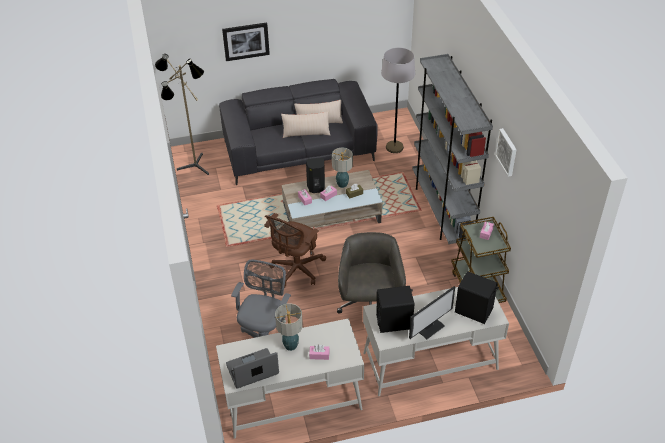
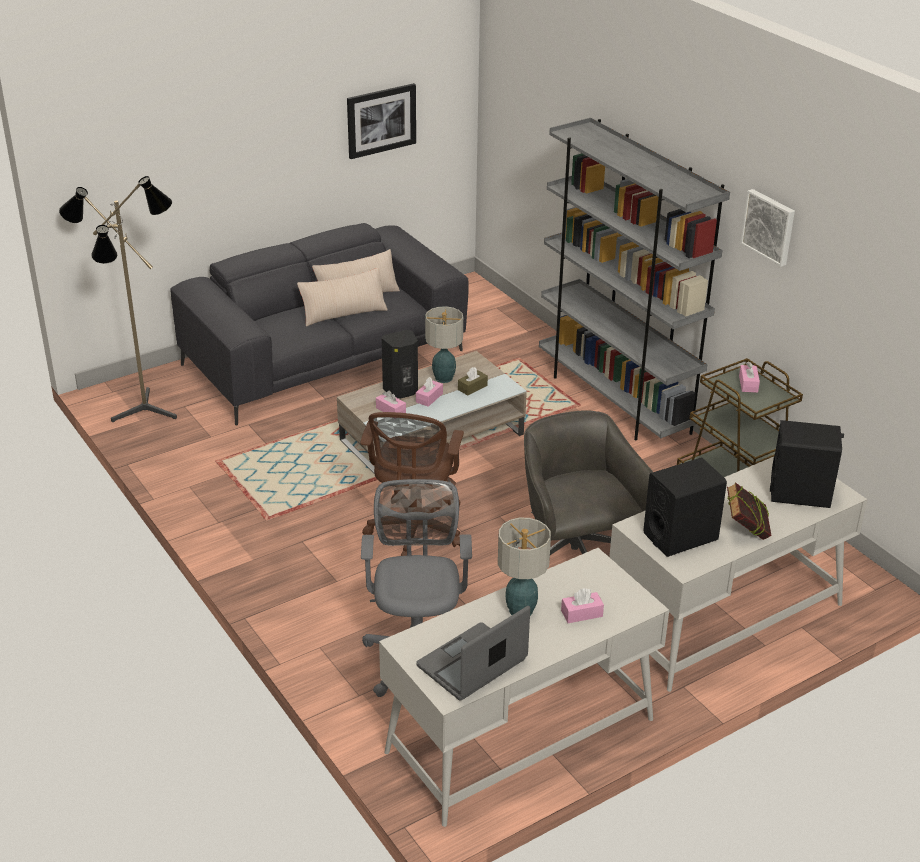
camera: 20 degrees left, 10 degrees down
picture [222,23,270,61] -> picture moved to [347,83,416,159]
grey floor lamp [381,47,415,153] -> none
monitor [409,286,455,339] -> book [727,482,772,540]

